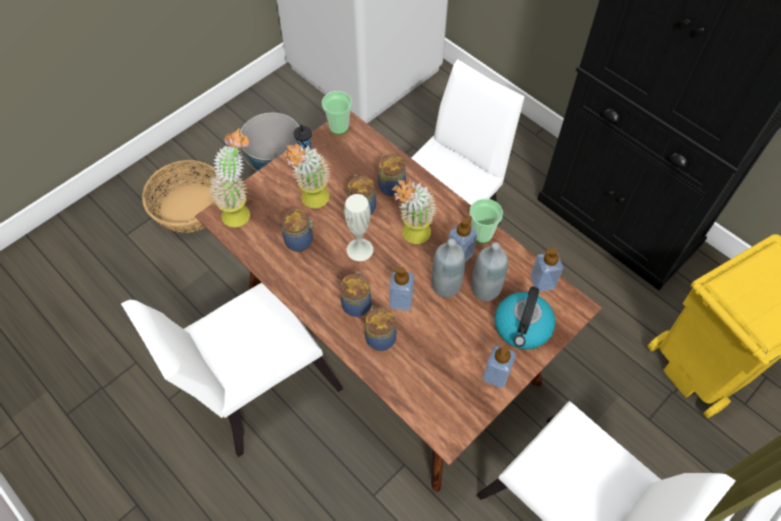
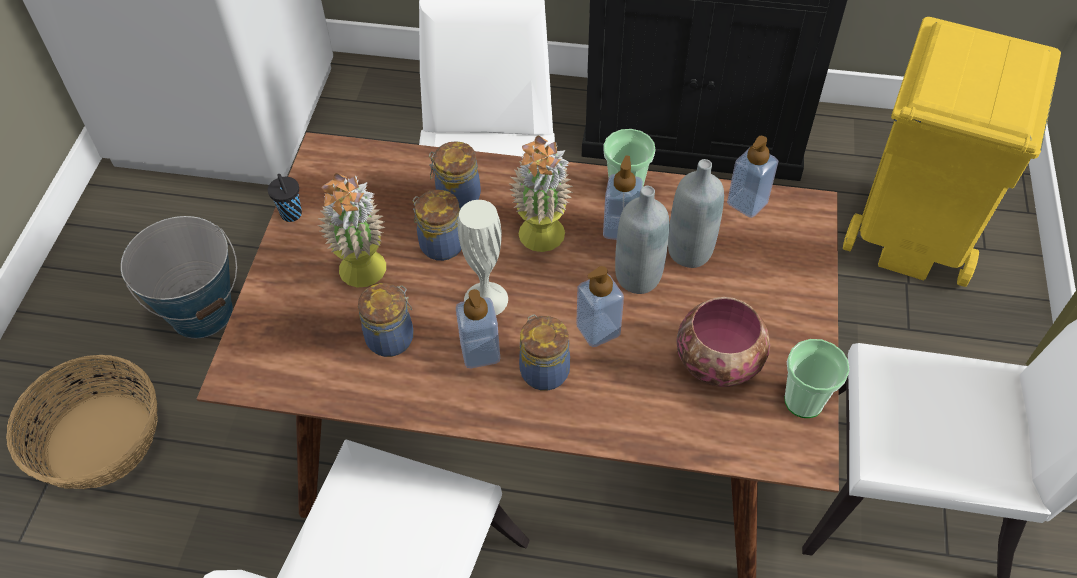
camera: 35 degrees left, 5 degrees down
potted plant [209,128,250,227] -> none
cup [322,91,352,135] -> cup moved to [785,339,850,418]
jar [365,306,397,351] -> none
soap dispenser [483,345,516,388] -> soap dispenser moved to [456,289,500,368]
kettle [494,286,555,349] -> none
none -> bowl [676,297,770,387]

